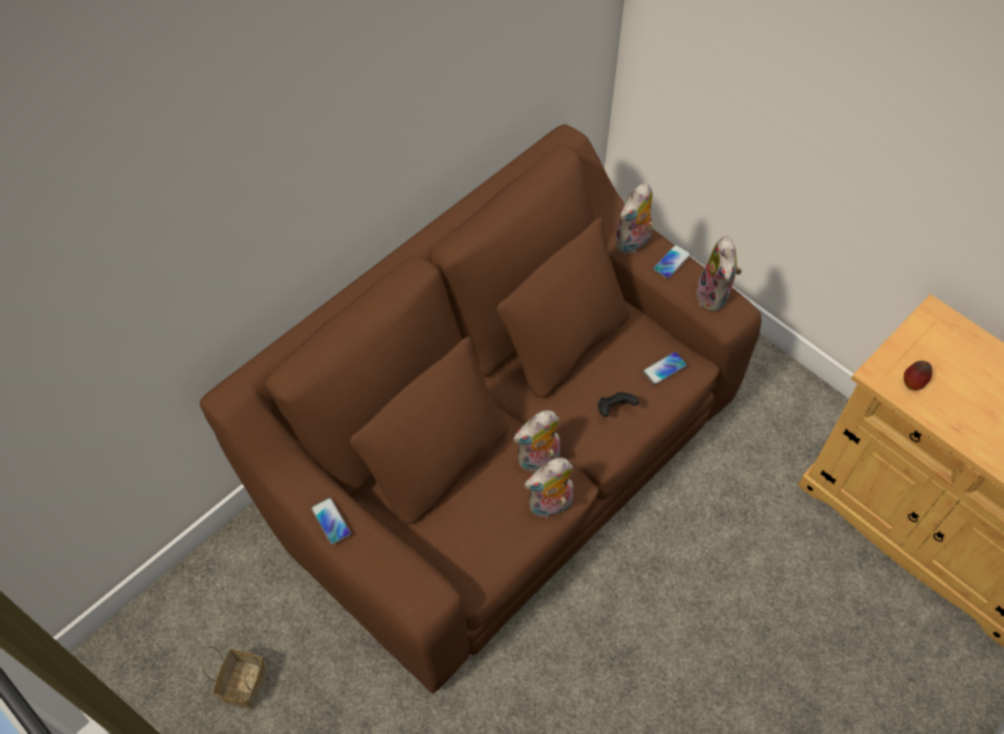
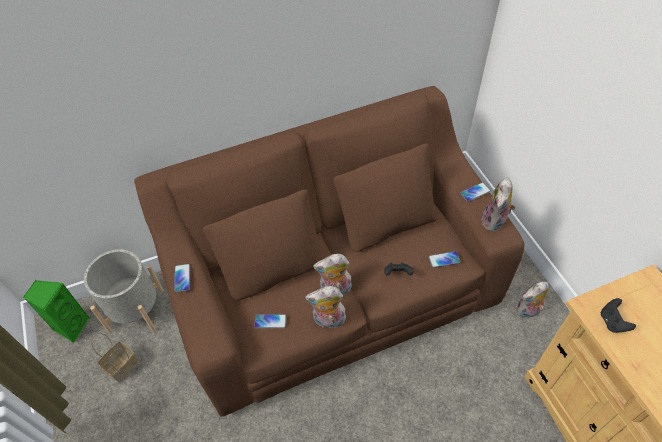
camera: 25 degrees right, 5 degrees down
plush toy [615,183,654,255] -> plush toy moved to [516,282,549,319]
apple [904,361,932,390] -> black game controller [601,298,636,333]
none -> green speaker [23,280,90,343]
none -> grey planter [84,249,164,333]
none -> phone [254,314,287,328]

